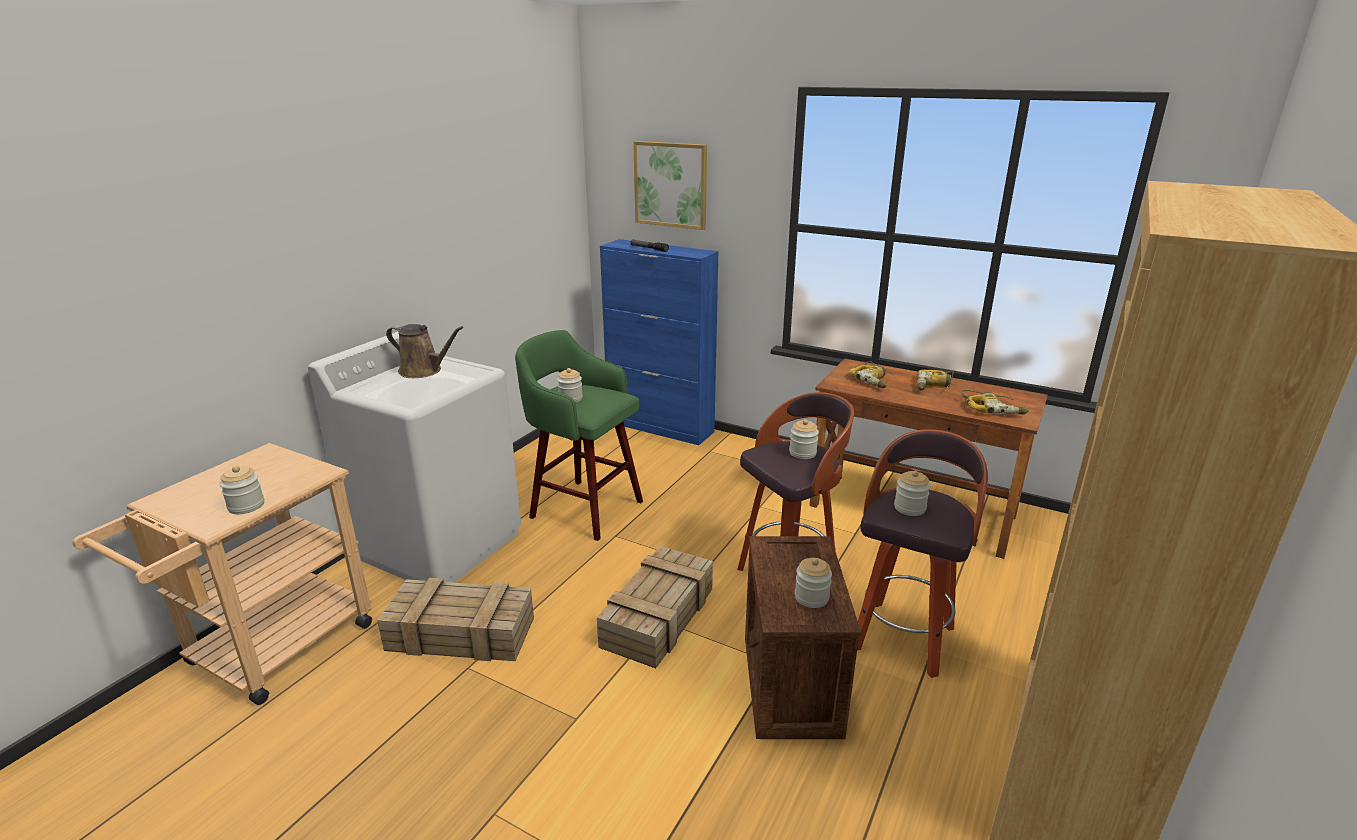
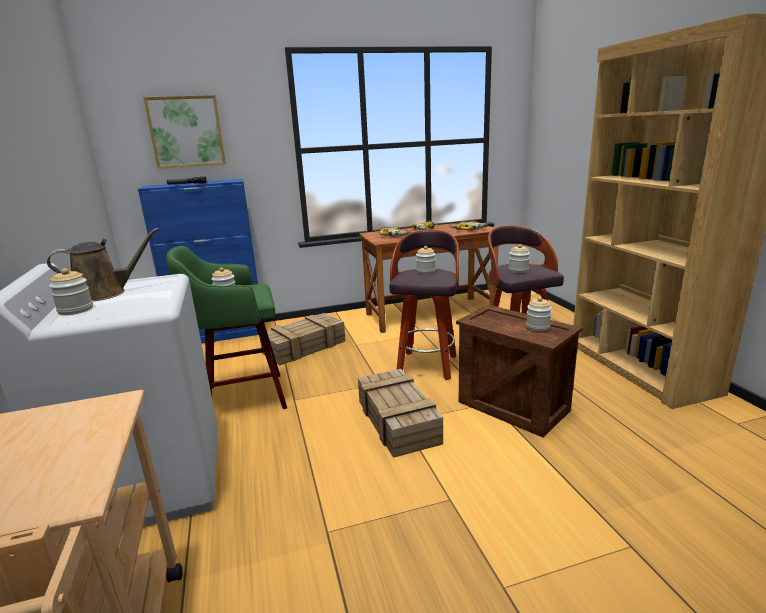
camera: 45 degrees left, 5 degrees down
jar [220,466,264,514] -> jar moved to [49,268,93,315]
crate [377,577,534,661] -> crate moved to [260,313,346,365]

